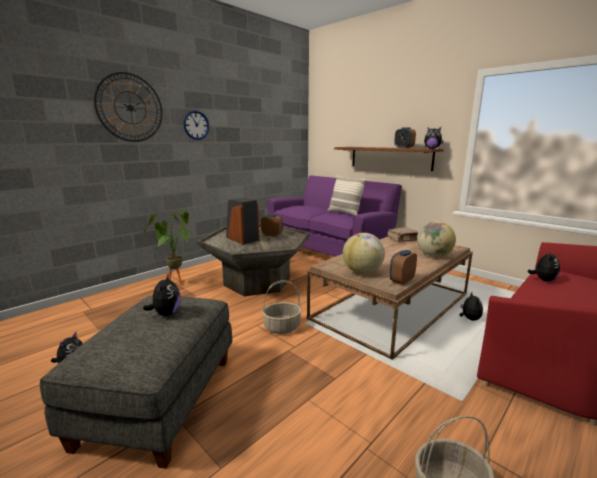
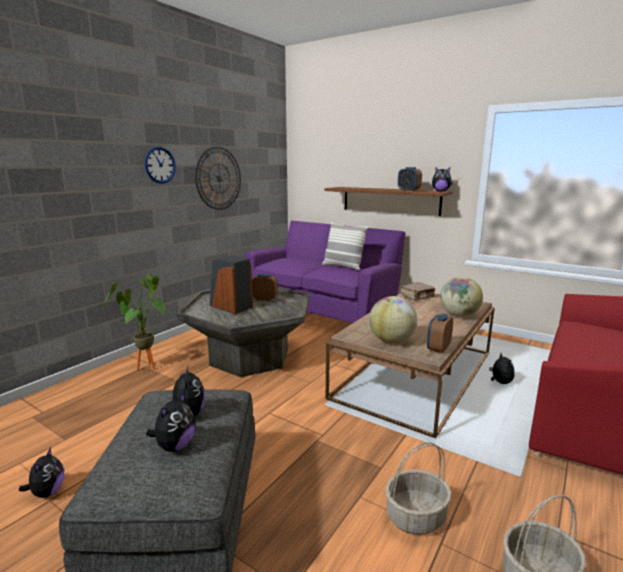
camera: 10 degrees left, 0 degrees up
wall clock [94,72,163,142] -> wall clock moved to [195,146,241,210]
basket [262,280,302,334] -> basket moved to [386,442,452,535]
plush toy [528,251,560,281] -> plush toy moved to [146,392,196,452]

